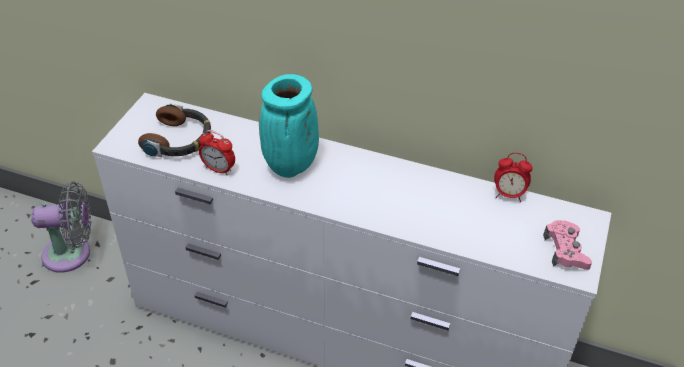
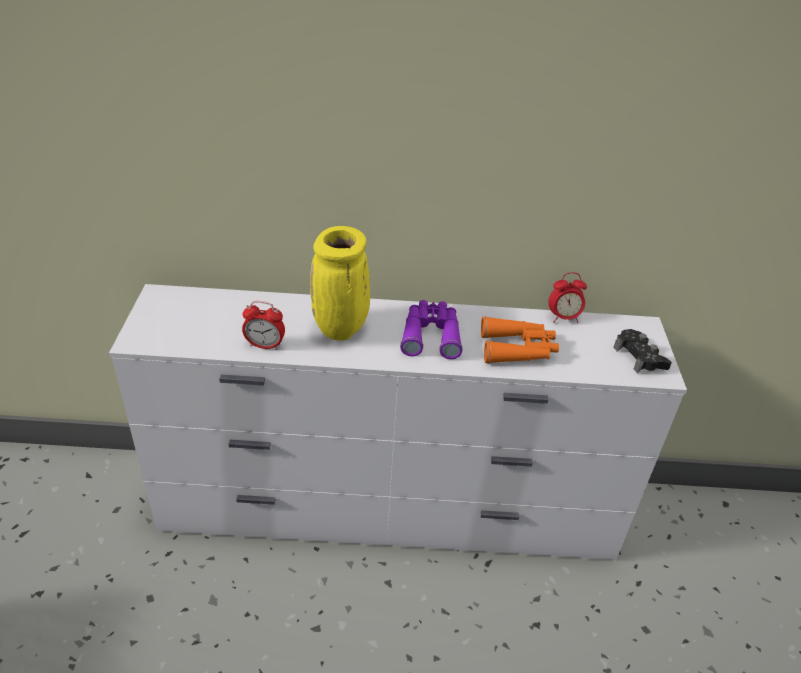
camera: 20 degrees left, 5 degrees down
grey fan [32,181,91,273] -> none
headphones [138,103,211,157] -> none
turquoise vase [259,74,319,178] -> yellow vase [310,226,370,341]
pink game controller [543,220,592,270] -> black game controller [614,329,672,373]
none -> purple binoculars [400,300,463,359]
none -> orange binoculars [481,316,559,364]

